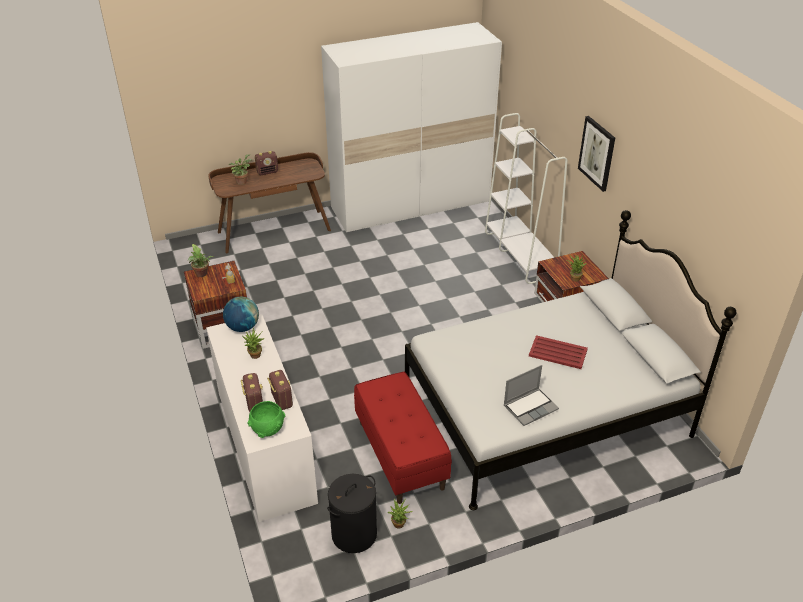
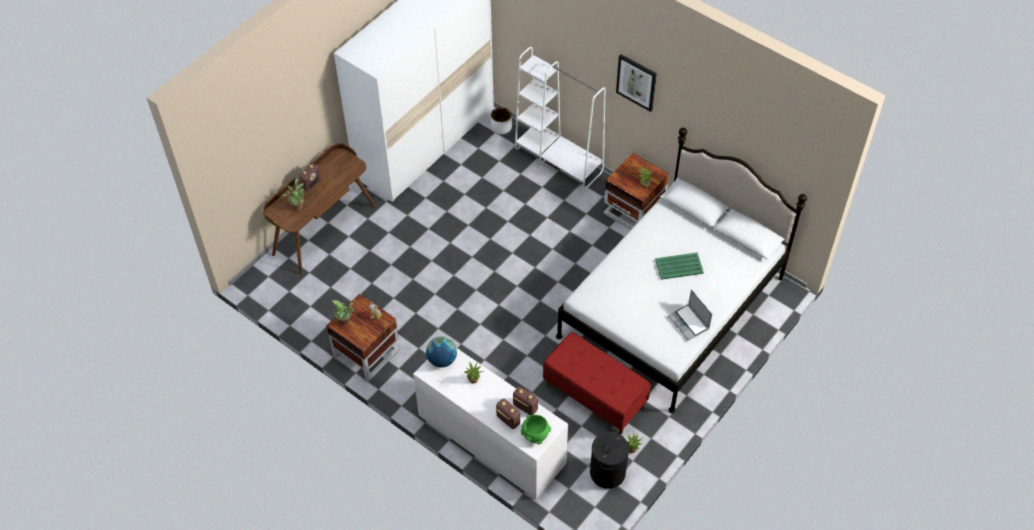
camera: 30 degrees left, 15 degrees up
laptop [504,365,559,426] -> laptop turned 120 degrees clockwise [668,290,712,341]
red tray [529,335,588,369] -> green tray [655,252,704,280]
none -> white planter [491,107,512,134]

